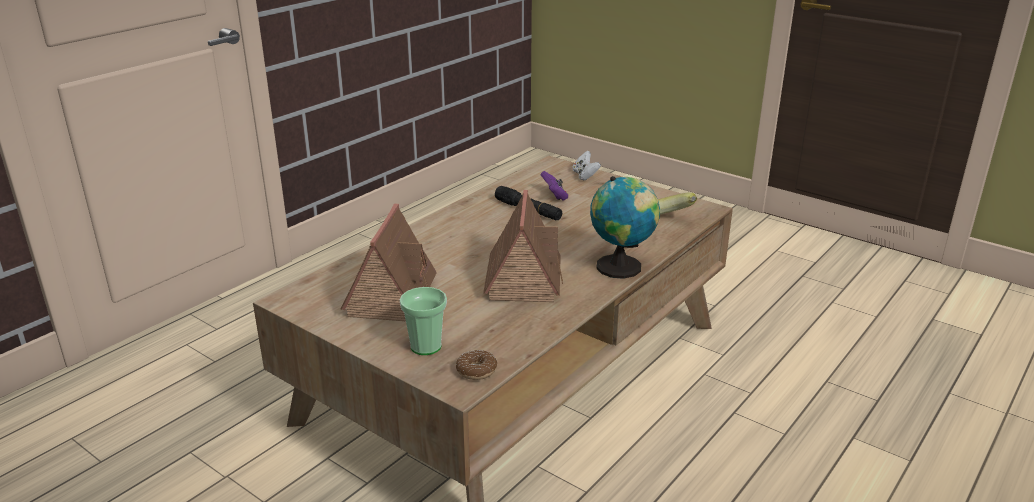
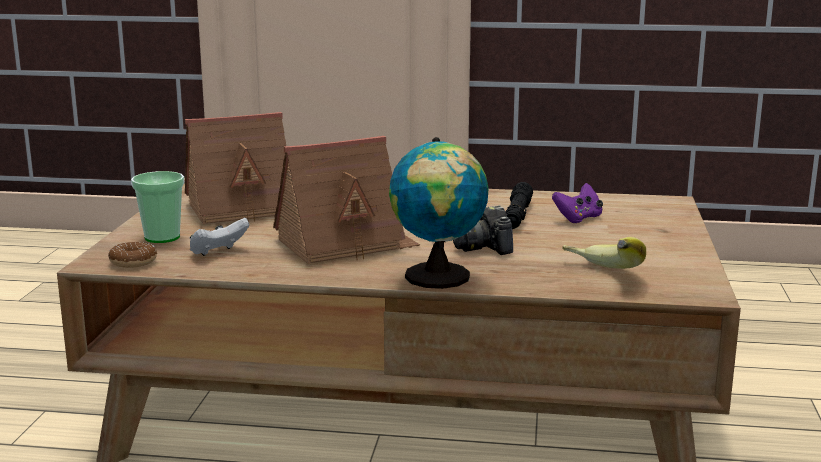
camera: 60 degrees right, 10 degrees down
white game controller [573,151,601,180] -> white game controller moved to [190,218,250,256]
none -> camera [453,205,513,255]

